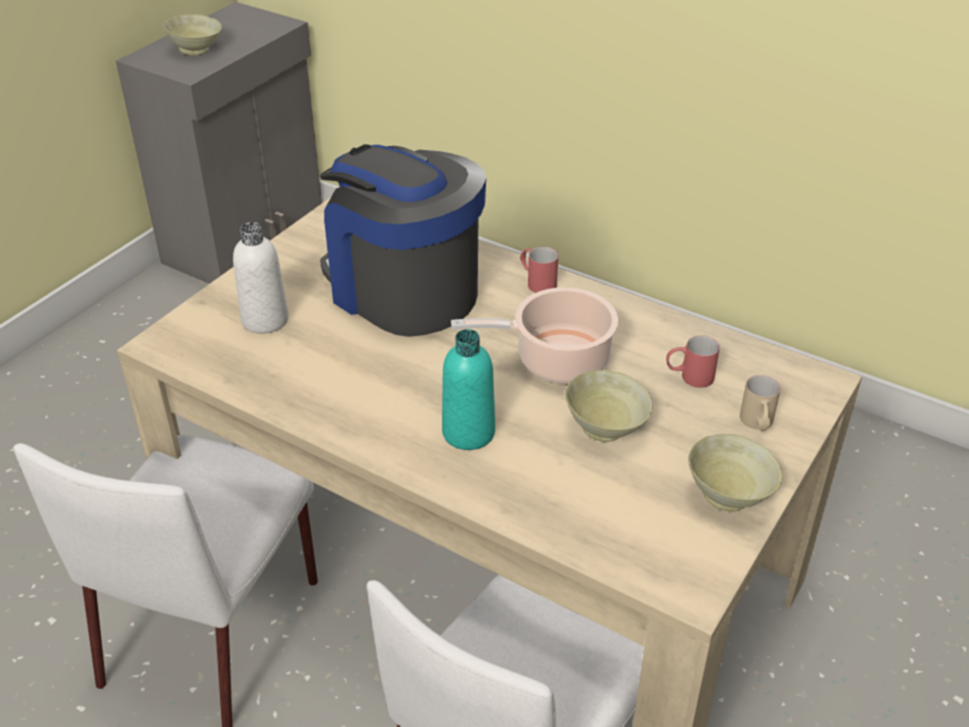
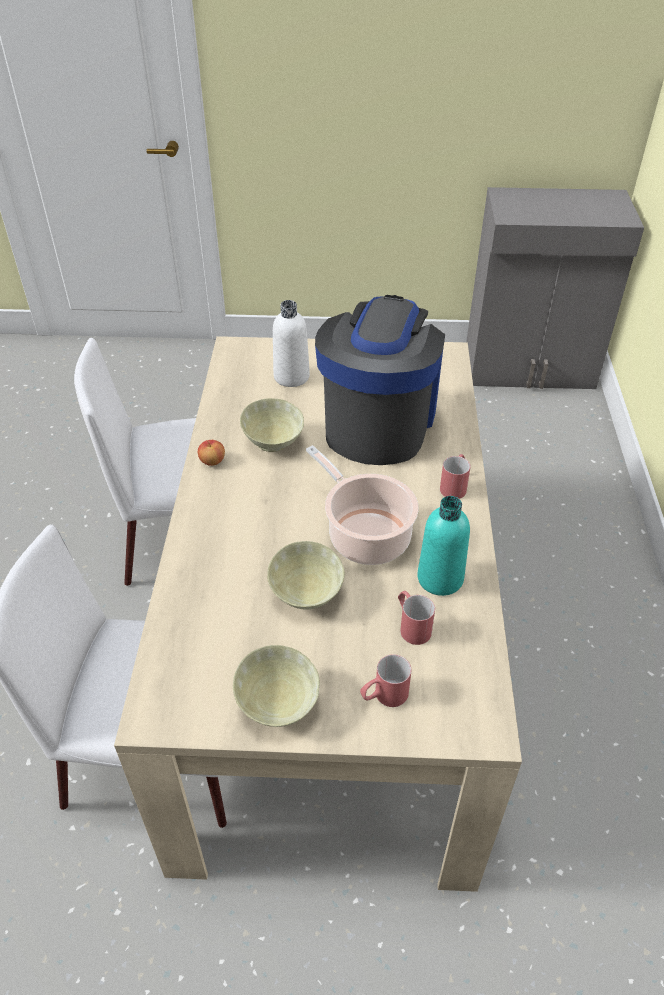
camera: 60 degrees right, 5 degrees up
beige bowl [163,14,222,56] -> beige bowl moved to [240,398,304,452]
turquoise bottle [442,329,495,450] -> turquoise bottle moved to [417,496,470,596]
beige mug [740,375,781,431] -> red mug [360,654,411,707]
none -> apple [198,440,225,466]

